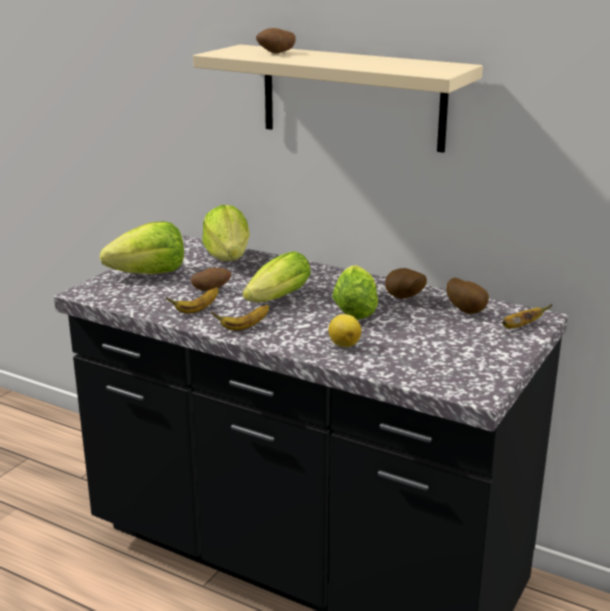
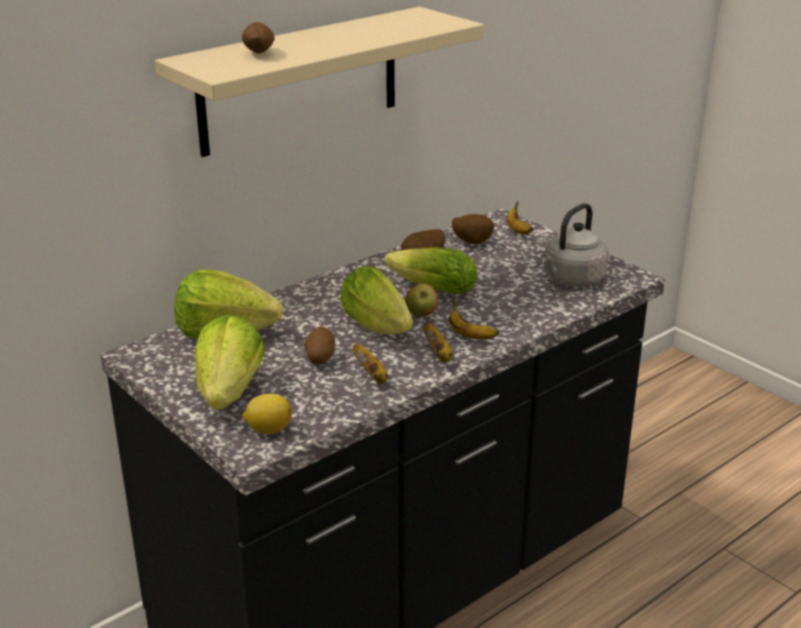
camera: 70 degrees left, 5 degrees up
lemon [329,314,361,347] -> lemon moved to [242,394,292,434]
none -> apple [405,283,438,317]
none -> banana [449,300,499,340]
none -> grey kettle [541,203,609,287]

